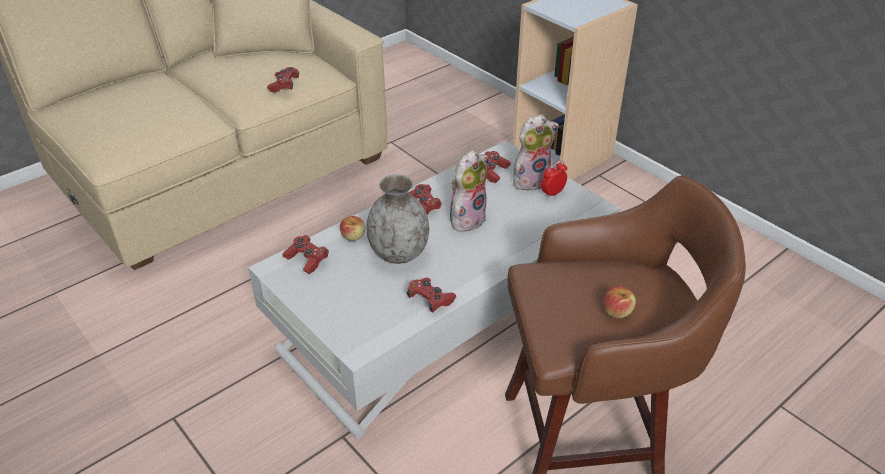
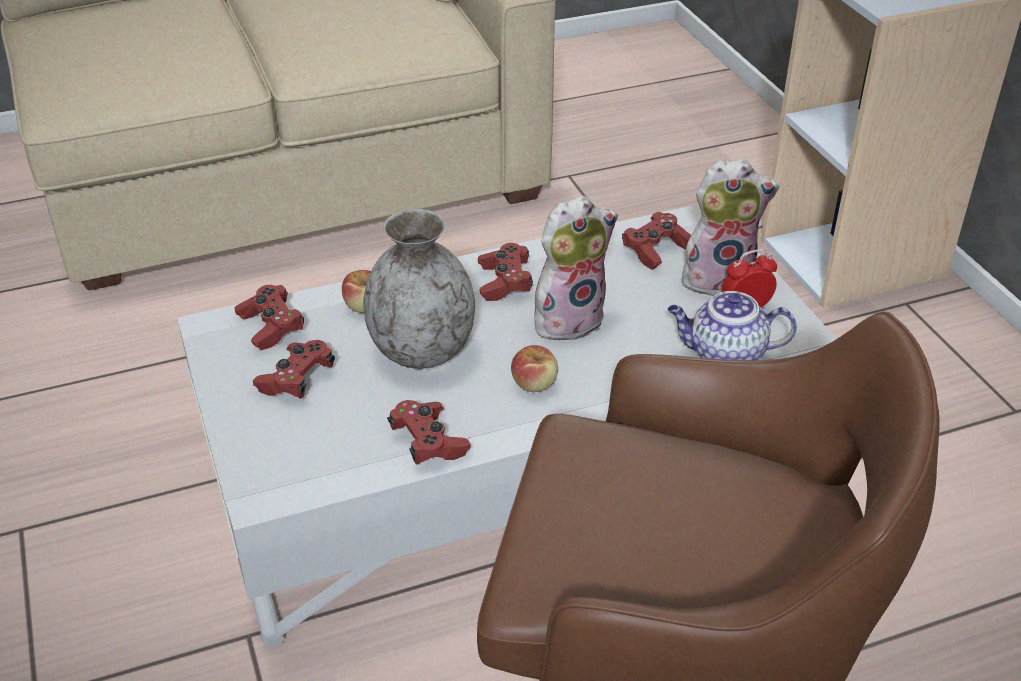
camera: 20 degrees right, 0 degrees up
red game controller [267,67,299,92] -> red game controller moved to [253,340,335,399]
apple [603,286,636,318] -> apple moved to [511,345,558,392]
none -> teapot [668,291,797,360]

